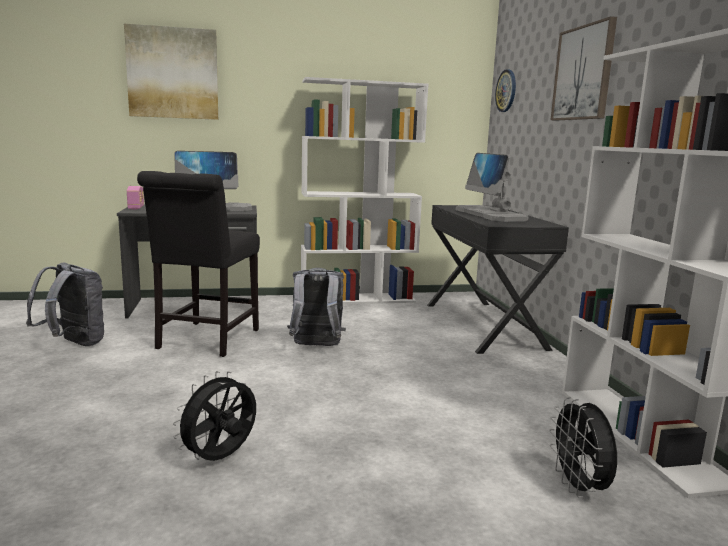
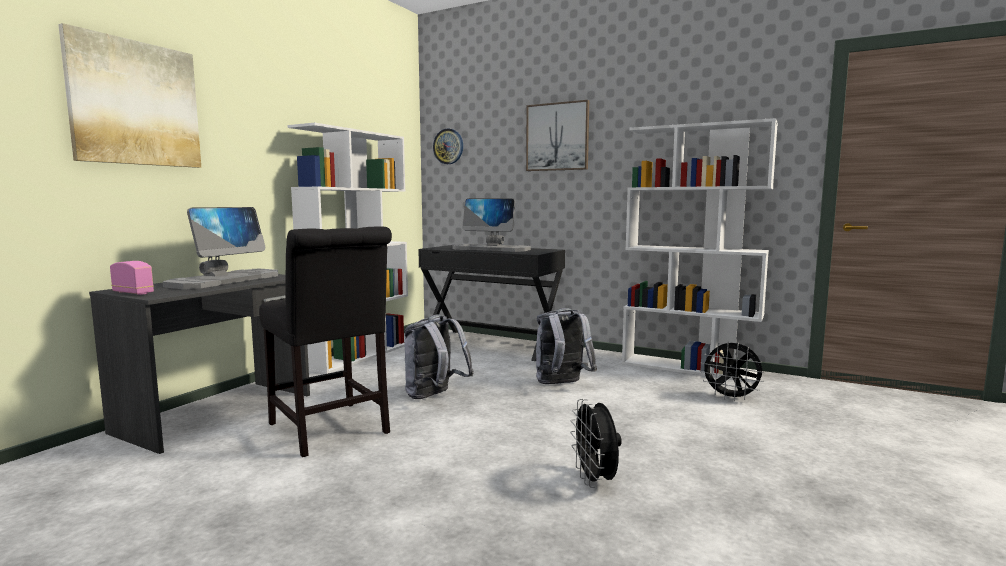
camera: 50 degrees left, 5 degrees down
grey backpack [26,262,104,346] -> grey backpack moved to [536,308,597,384]

